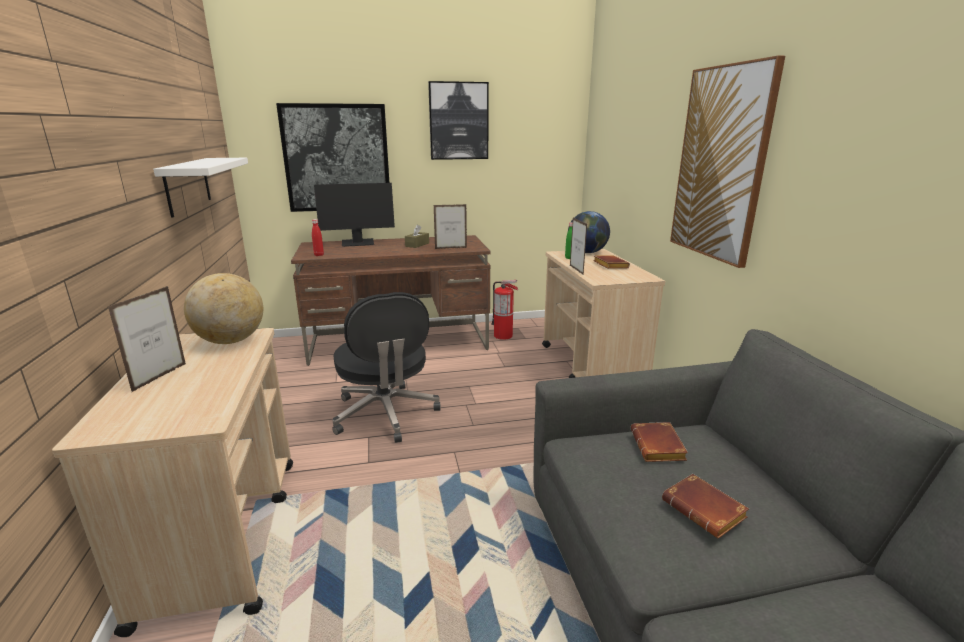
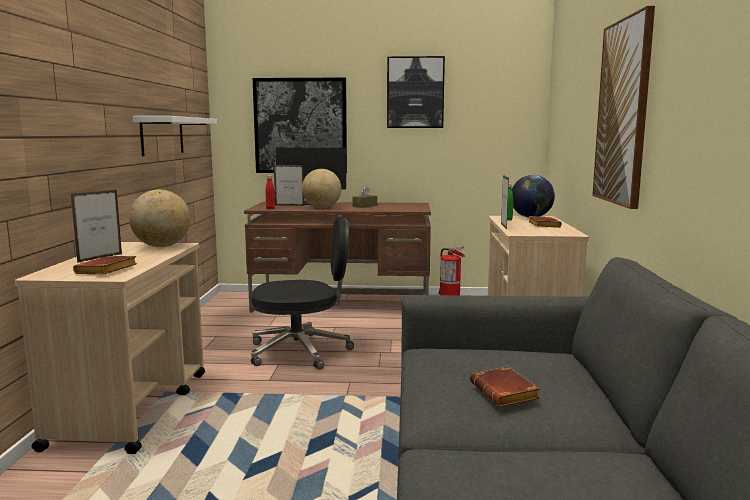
camera: 15 degrees right, 10 degrees down
black office chair [332,292,441,443] -> black office chair turned 90 degrees counterclockwise [251,217,354,370]
picture frame [434,204,467,249] -> picture frame moved to [274,165,304,206]
brown book [631,422,688,462] -> brown book moved to [73,256,137,274]
none -> globe [302,169,341,208]

